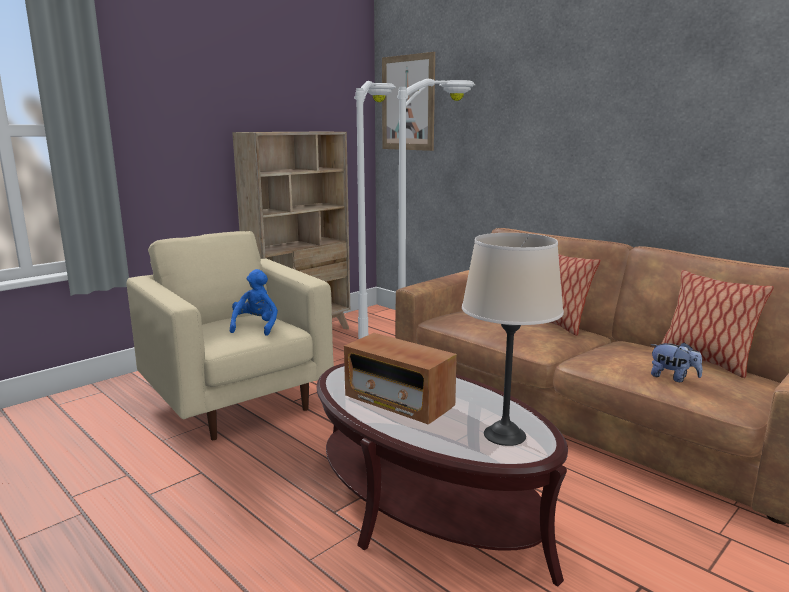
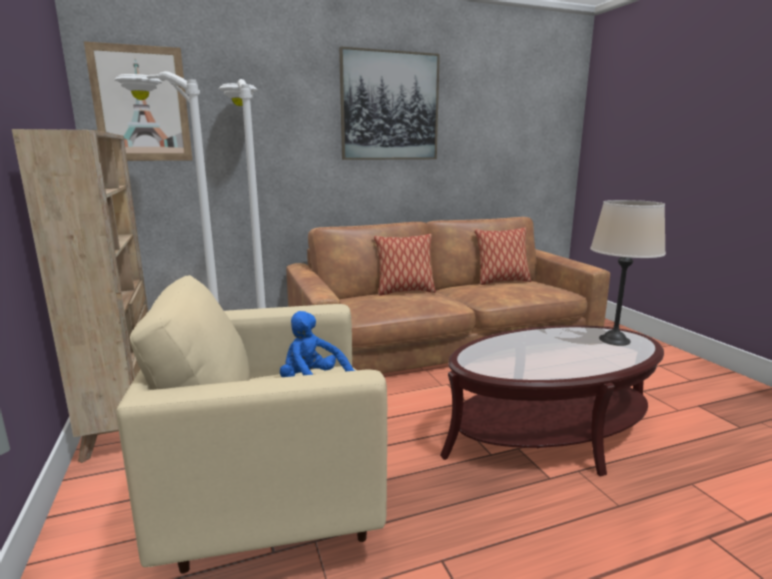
camera: 65 degrees left, 0 degrees up
radio [344,333,457,425] -> none
plush toy [650,342,702,382] -> none
none -> picture [339,47,440,160]

